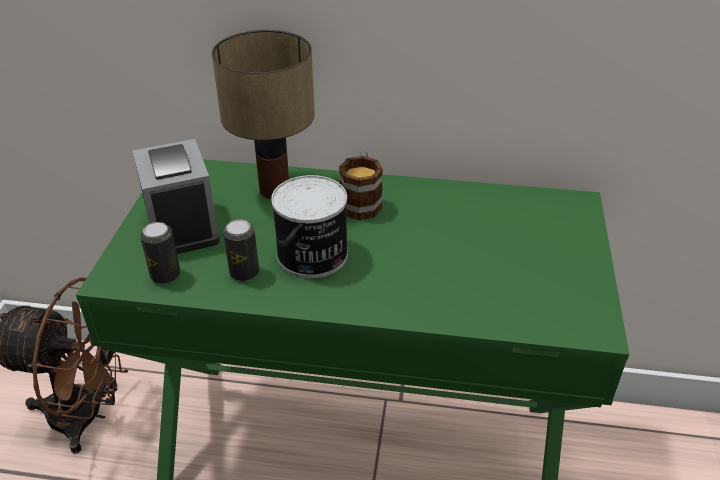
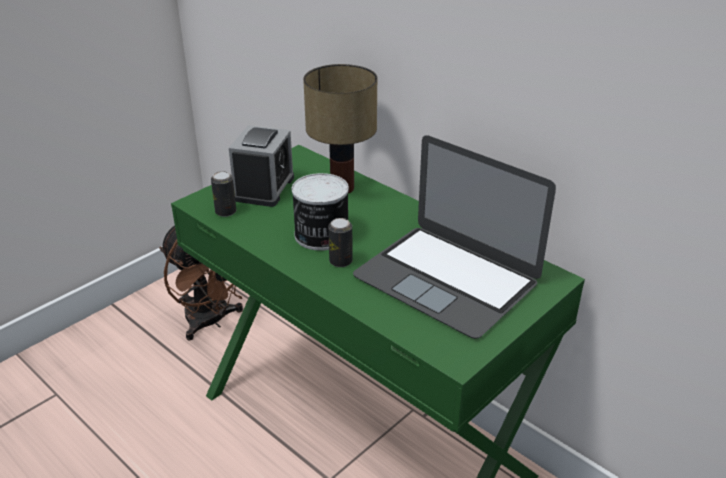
camera: 35 degrees right, 5 degrees down
can [223,219,259,281] -> can moved to [328,218,353,267]
mug [339,151,383,220] -> none
none -> laptop [353,135,556,339]

